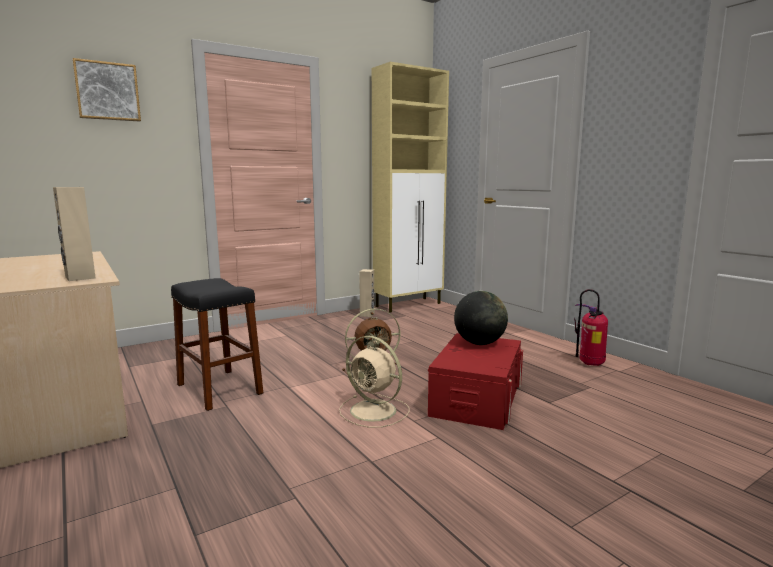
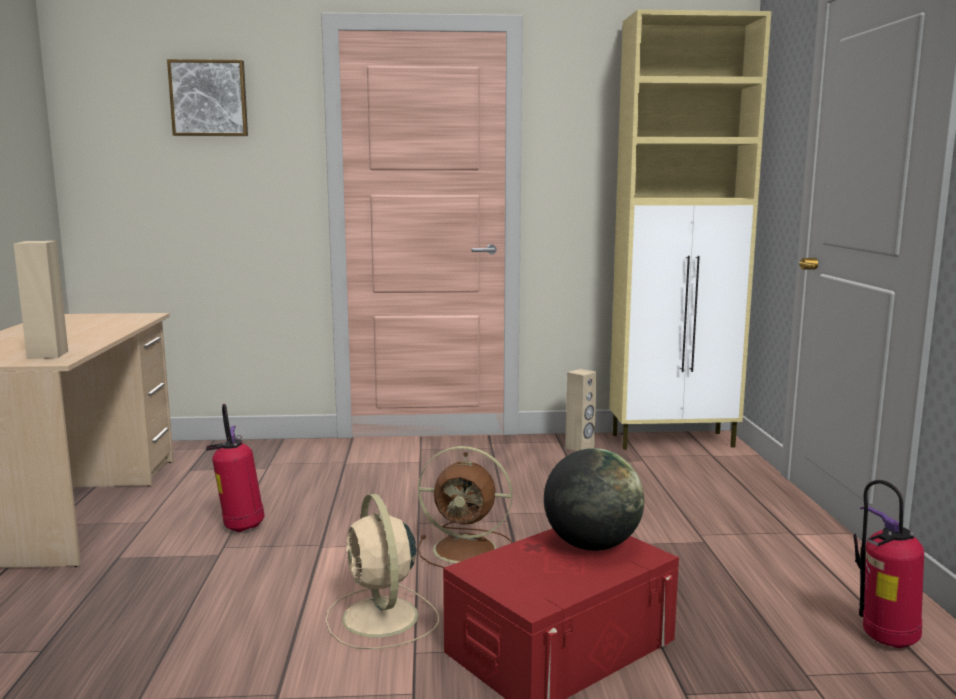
camera: 30 degrees right, 0 degrees up
black stool [171,278,263,411] -> fire extinguisher [206,404,265,532]

